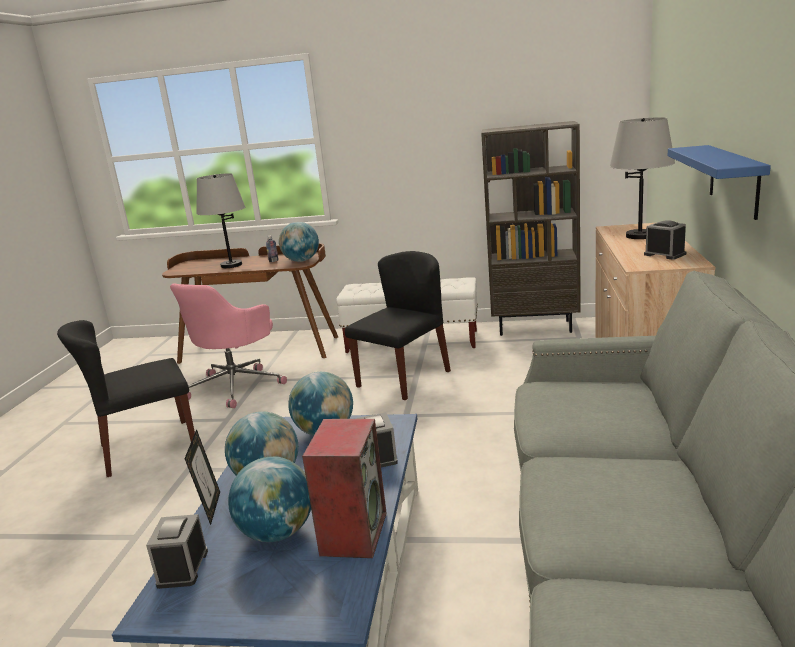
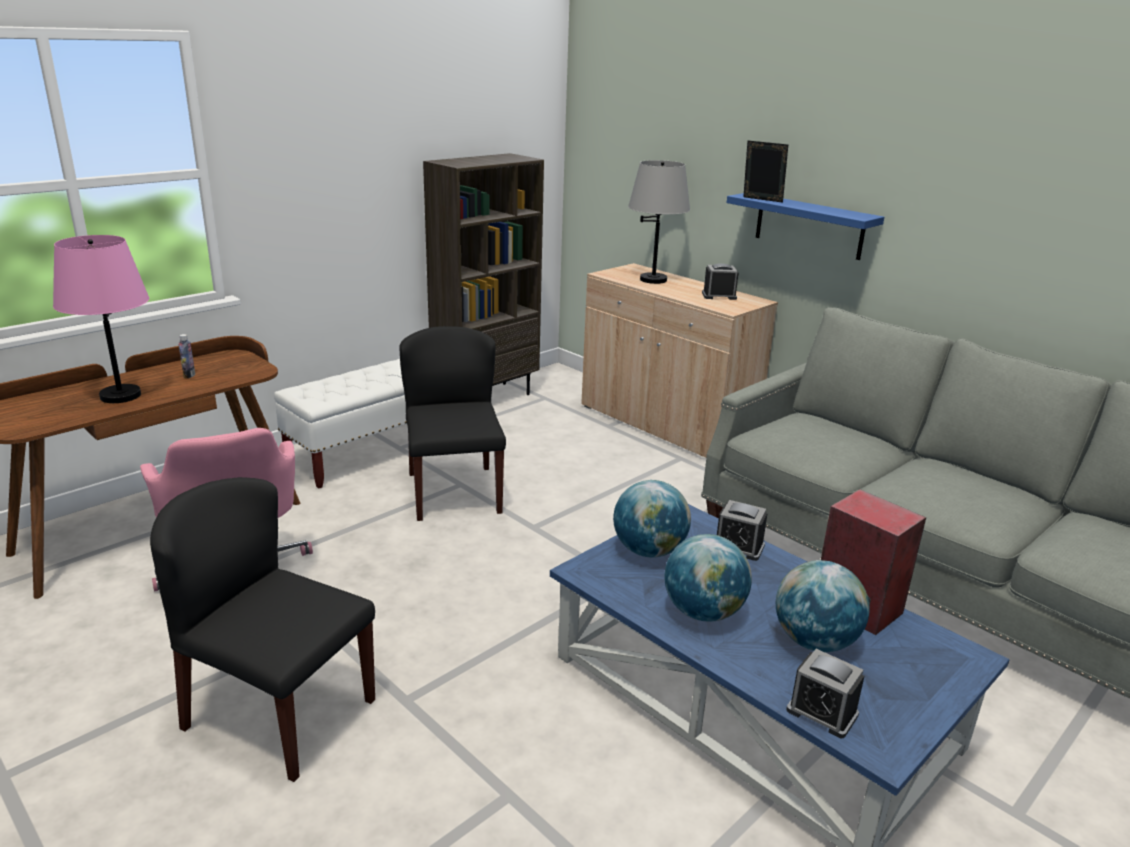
camera: 55 degrees left, 5 degrees up
black chair [57,320,195,477] -> black chair turned 105 degrees clockwise [150,477,375,782]
picture frame [184,429,220,525] -> picture frame moved to [743,141,788,203]
grey table lamp [196,173,245,268] -> pink table lamp [53,235,149,403]
globe [279,222,319,262] -> none

